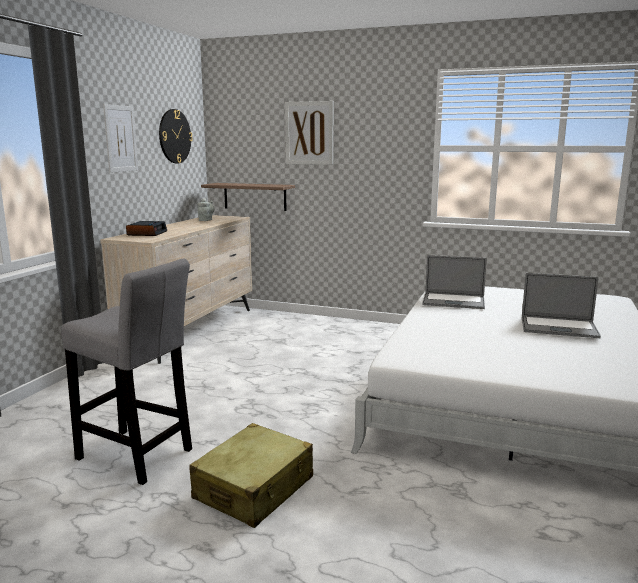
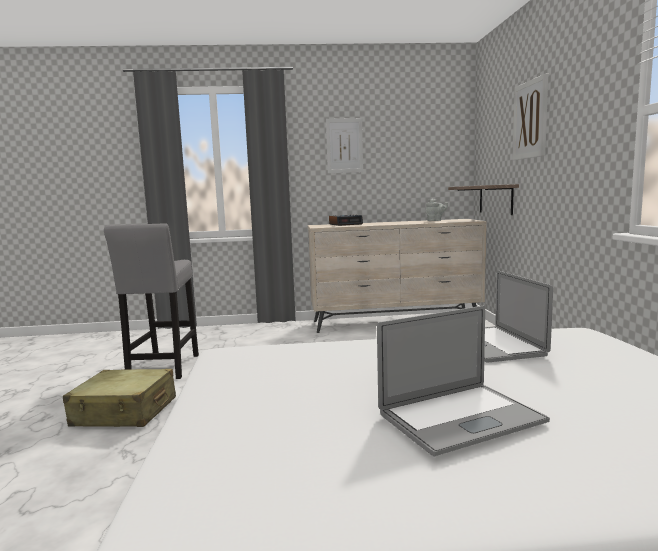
camera: 65 degrees right, 5 degrees down
wall clock [159,109,193,163] -> none
laptop [522,273,601,338] -> laptop turned 105 degrees counterclockwise [377,306,550,457]

